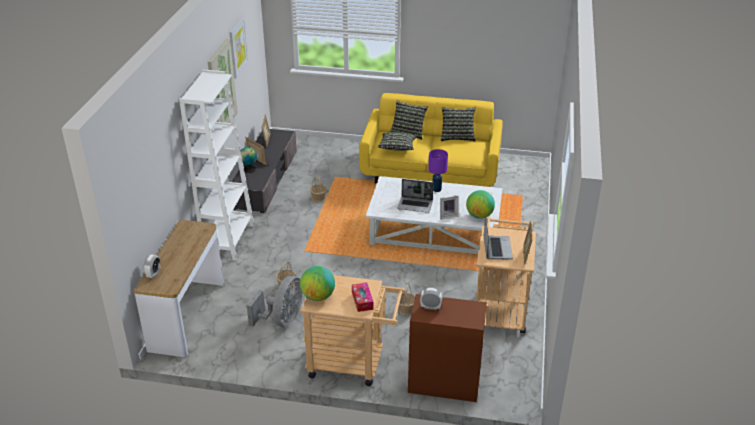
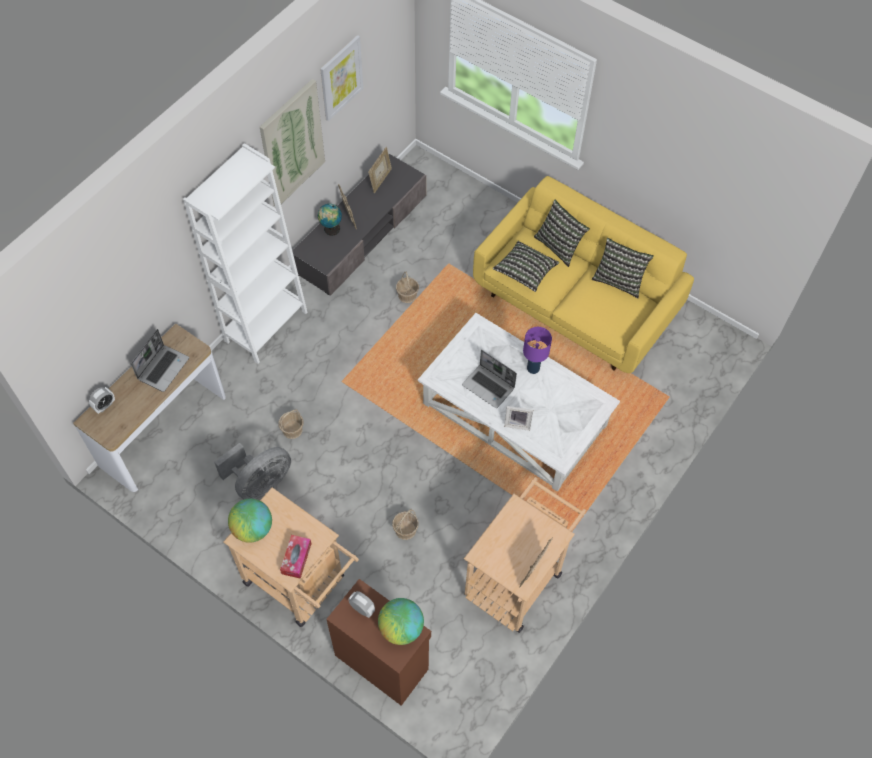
camera: 25 degrees right, 25 degrees up
globe [466,190,495,219] -> globe moved to [378,598,424,645]
laptop [484,217,513,259] -> laptop moved to [131,329,189,392]

